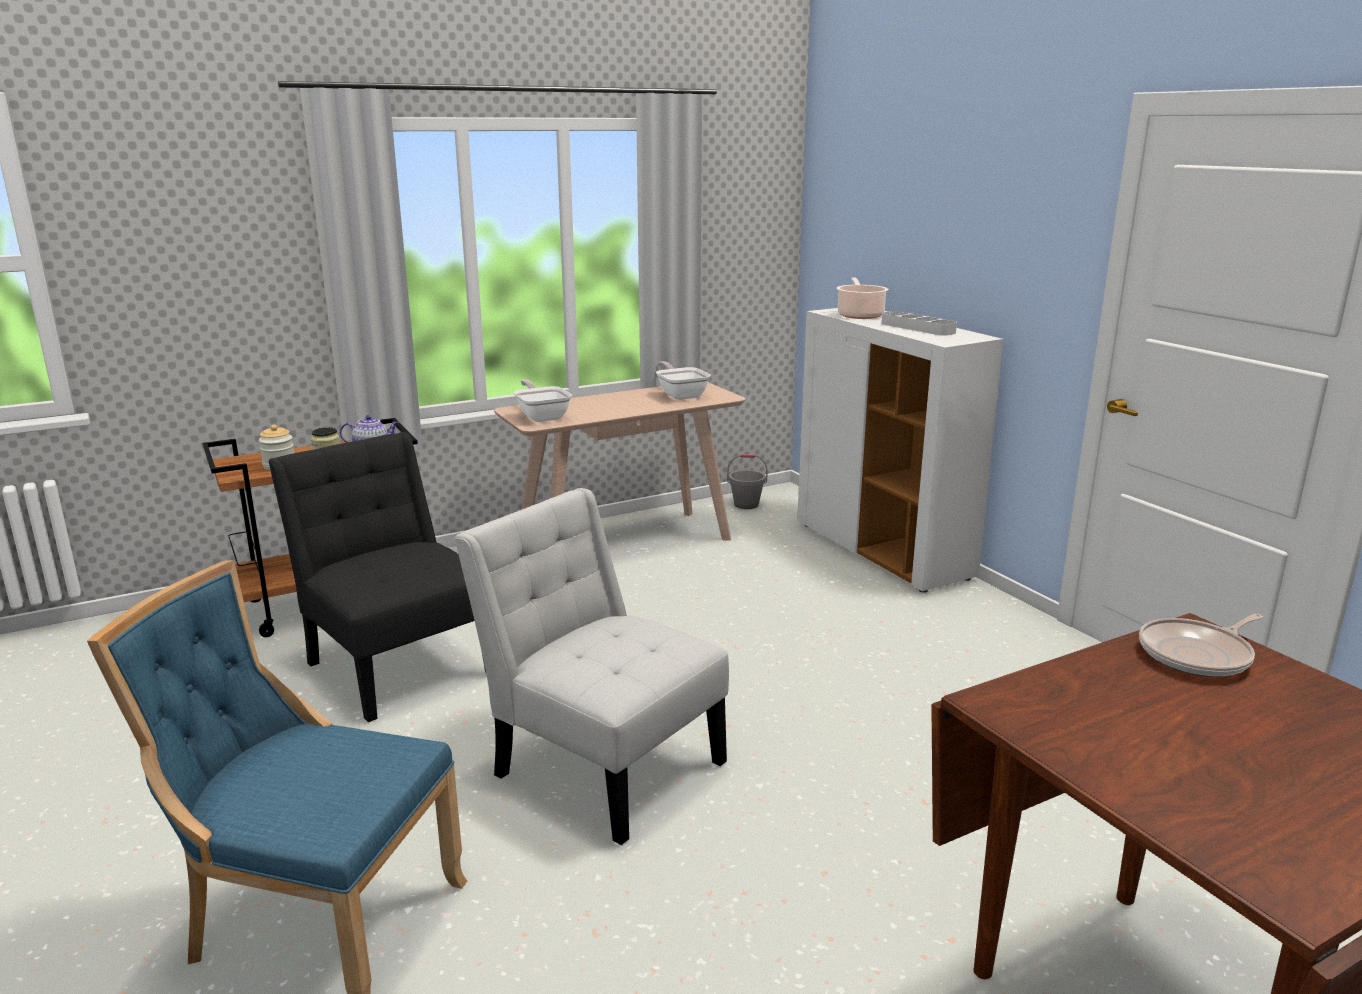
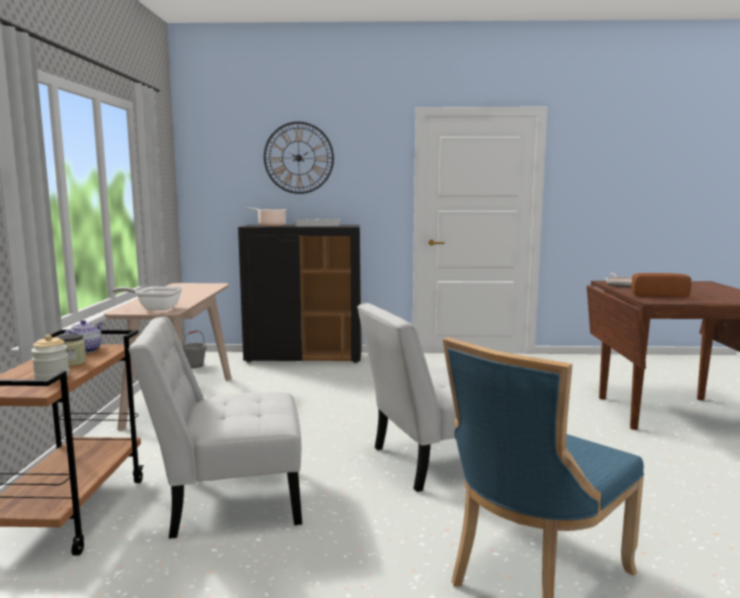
camera: 60 degrees left, 10 degrees down
black chair [268,432,486,722] -> white chair [128,317,302,539]
frying pan [656,361,711,400] -> none
white cabinet [797,308,1003,593] -> black cabinet [238,225,362,363]
none -> wall clock [264,122,334,194]
none -> bread [631,273,692,297]

